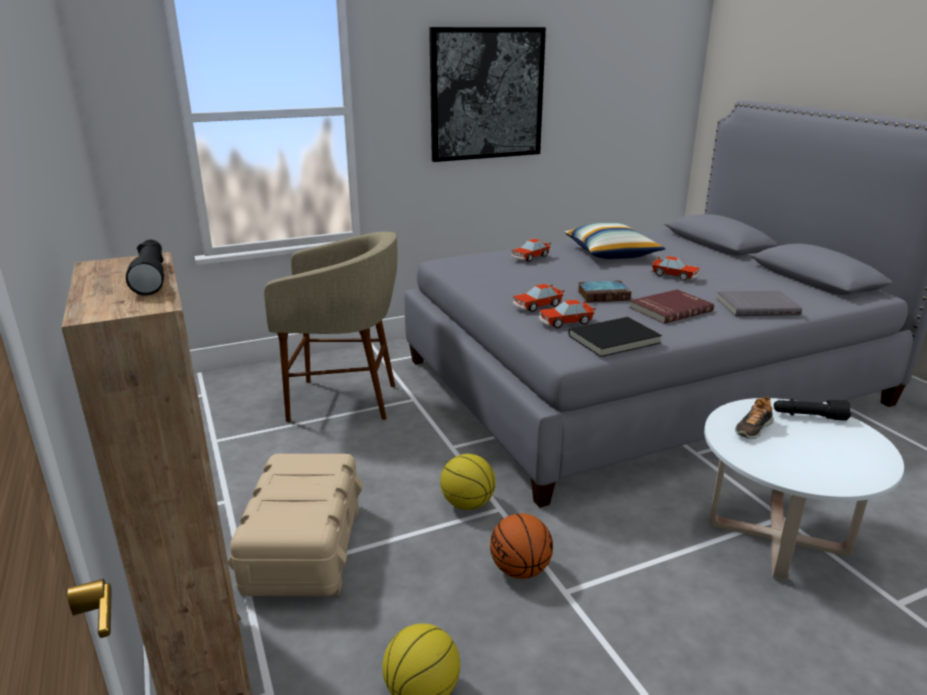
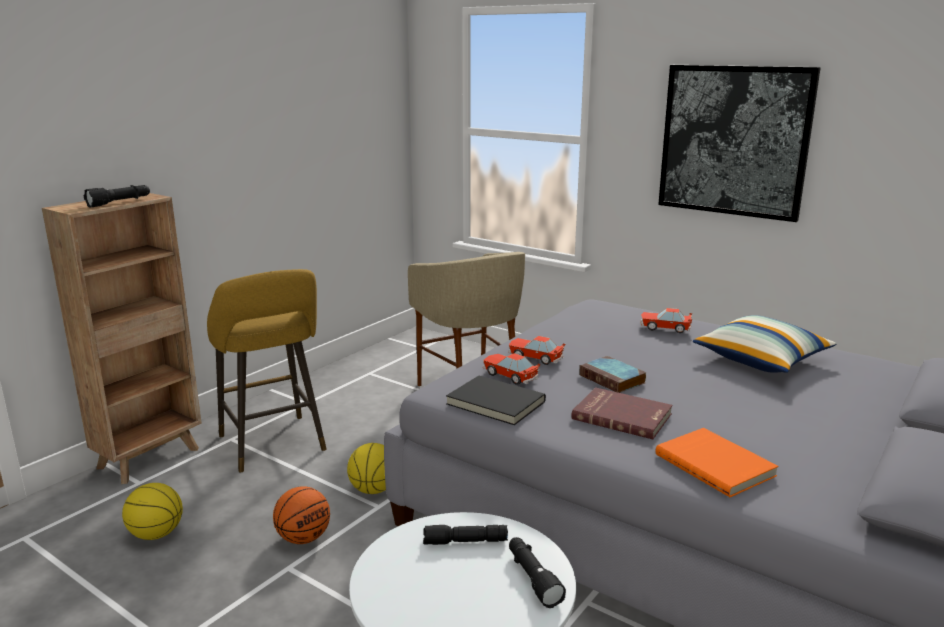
camera: 60 degrees right, 5 degrees down
beige storage box [228,454,363,596] -> yellow stool [207,269,327,472]
toy car [651,256,700,281] -> none
grey book [716,291,802,316] -> orange book [656,428,779,497]
shoe [735,397,774,439] -> black flashlight [423,525,508,545]

